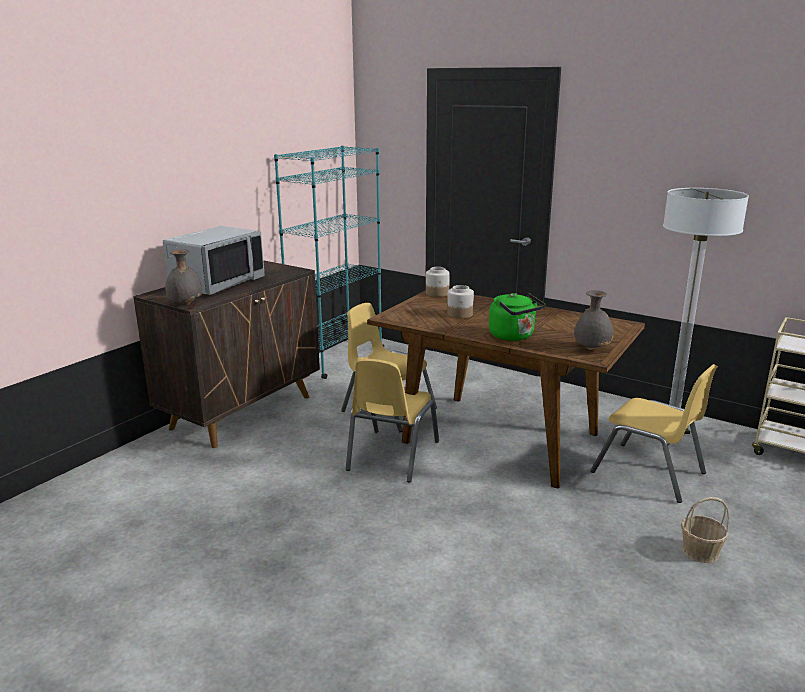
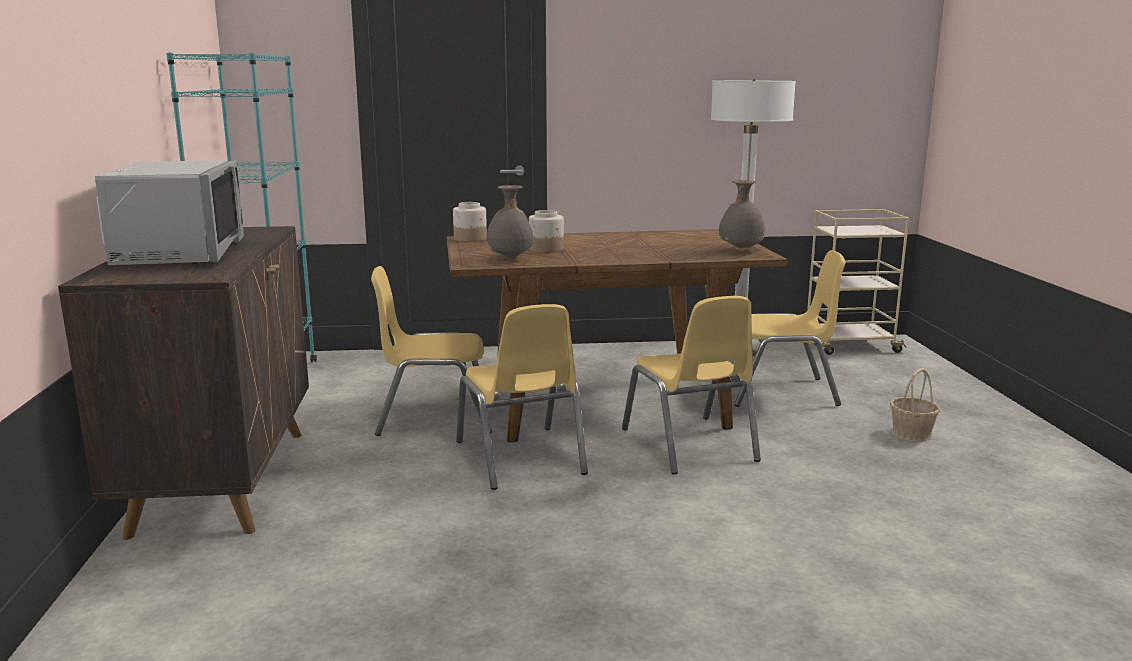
camera: 40 degrees left, 5 degrees down
grey vase [165,249,202,305] -> grey vase moved to [486,185,534,259]
green kettle [489,293,545,341] -> none
none -> yellow chair [622,296,761,474]

